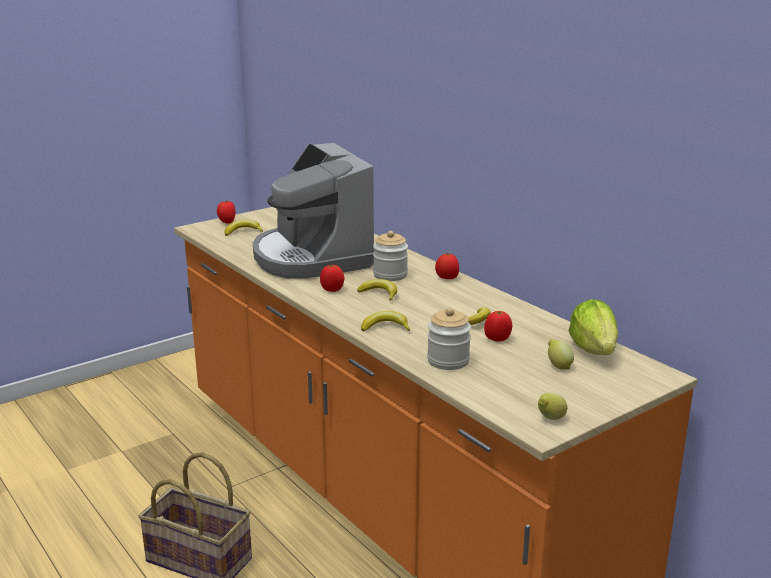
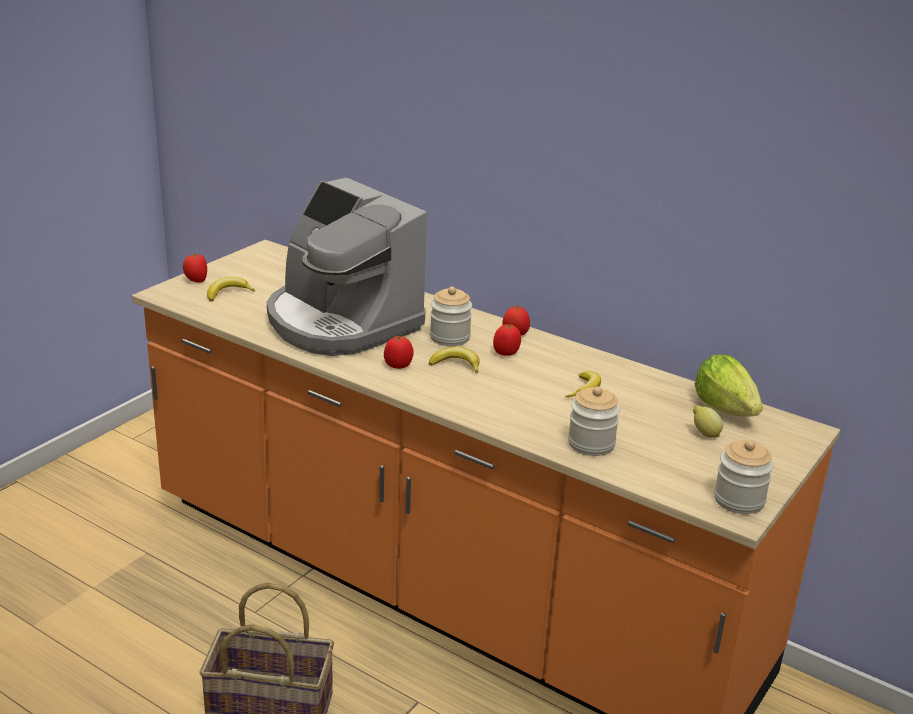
camera: 20 degrees left, 5 degrees up
banana [361,311,410,331] -> none
tomato [484,311,512,342] -> tomato moved to [493,324,521,356]
lemon [538,392,568,420] -> jar [714,440,774,514]

